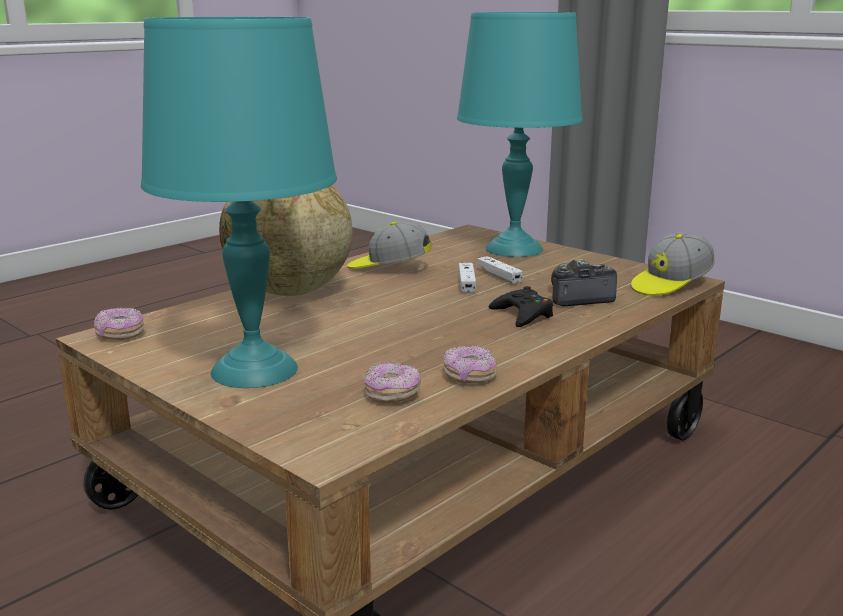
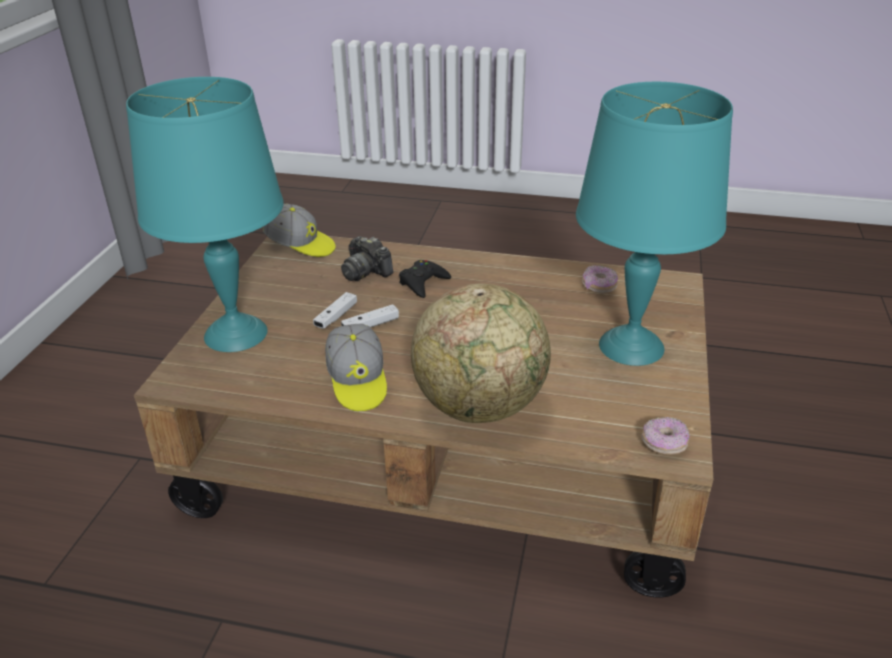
camera: 120 degrees left, 15 degrees up
donut [444,346,497,384] -> none

